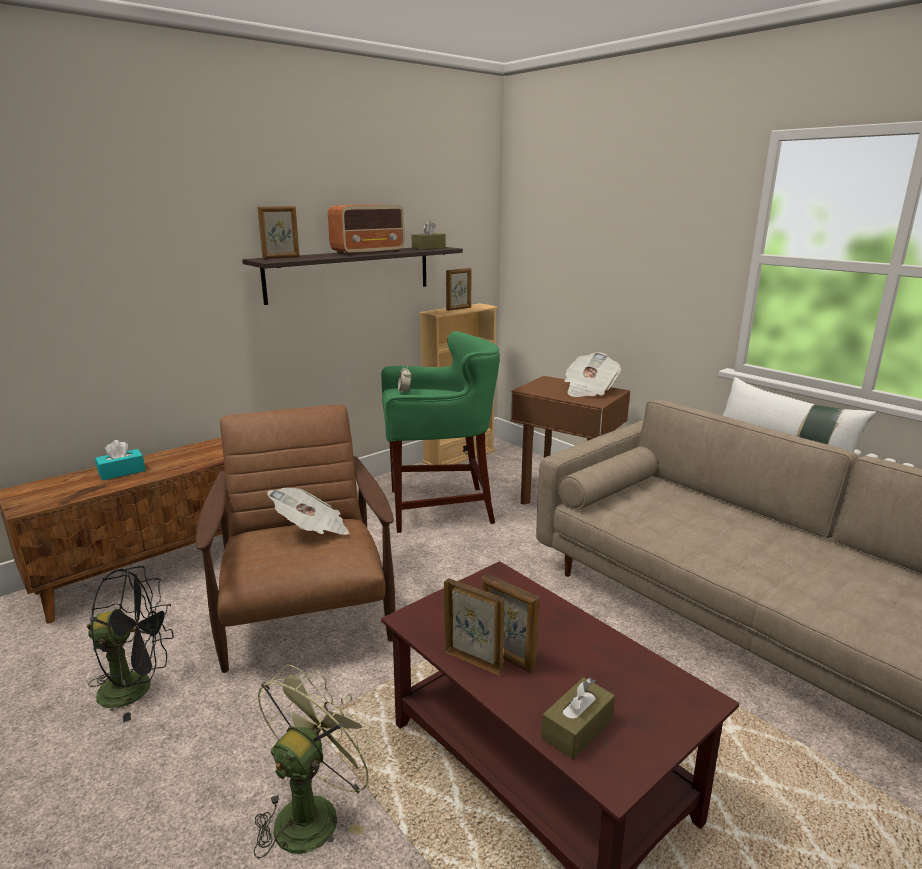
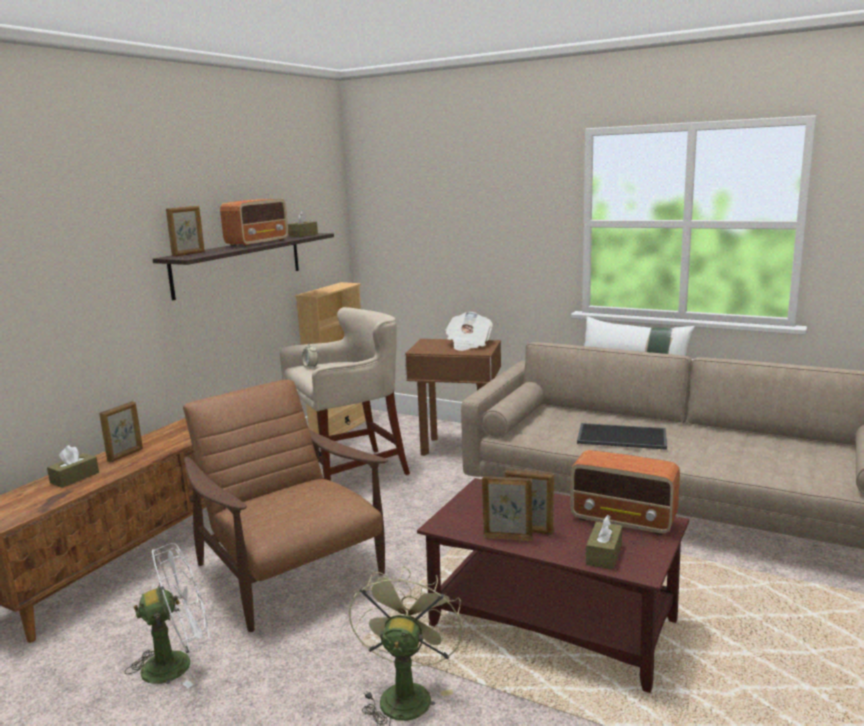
camera: 20 degrees left, 5 degrees down
black fan [87,566,174,723] -> white fan [125,543,209,688]
turquoise tissue box [95,440,146,481] -> brown tissue box [47,445,99,488]
newspaper [267,488,349,535] -> none
green stool [381,331,500,533] -> beige stool [280,307,410,481]
picture frame [446,268,471,311] -> picture frame moved to [99,401,143,462]
none -> radio [570,450,680,535]
none -> tray [577,423,667,450]

